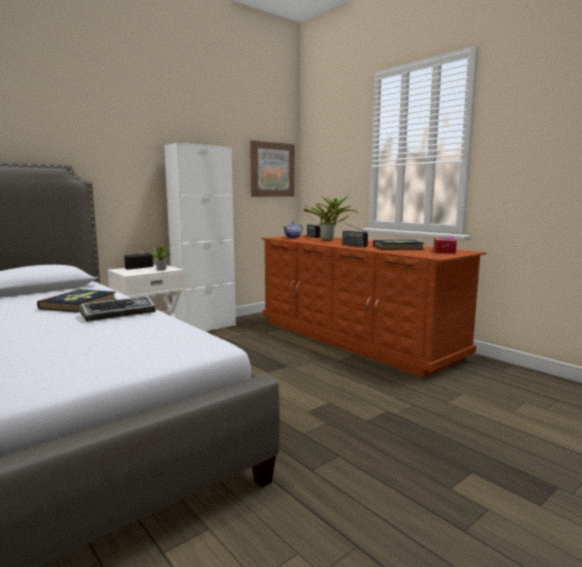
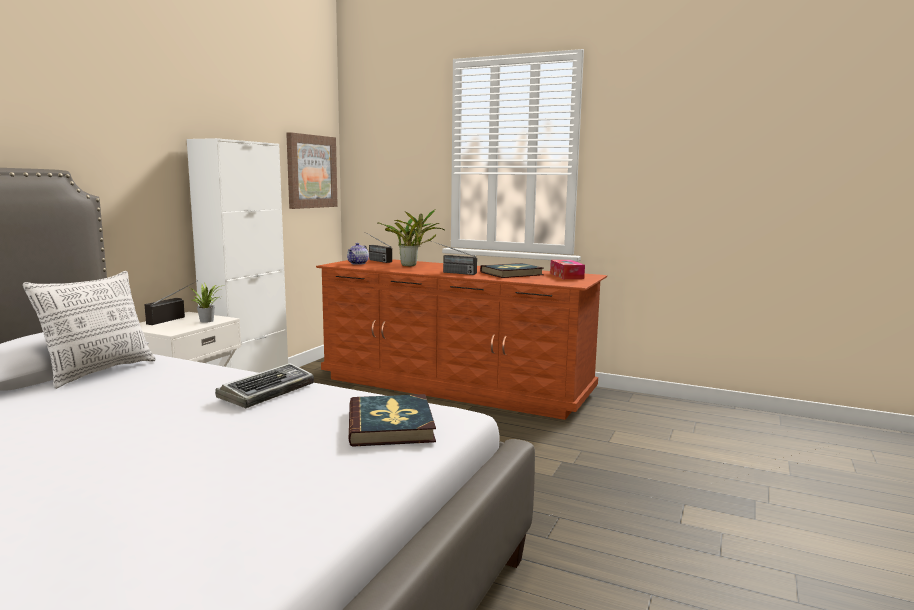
camera: 25 degrees left, 0 degrees up
book [37,289,117,313] -> book moved to [349,394,436,447]
none -> pillow [23,271,156,389]

